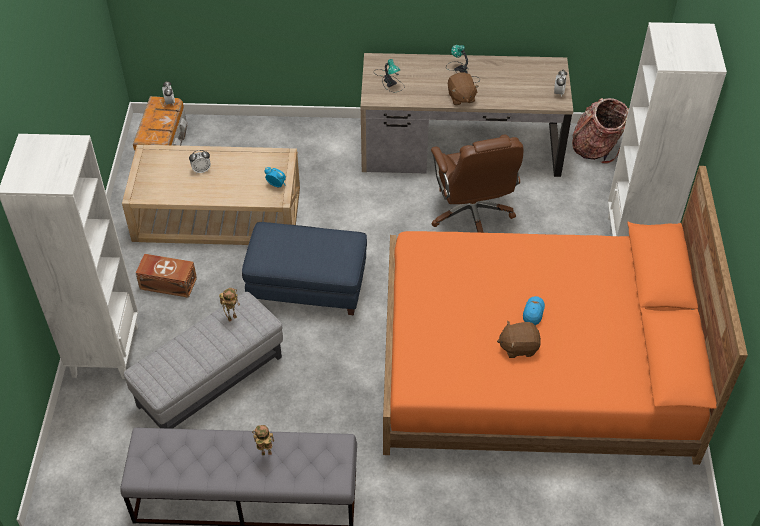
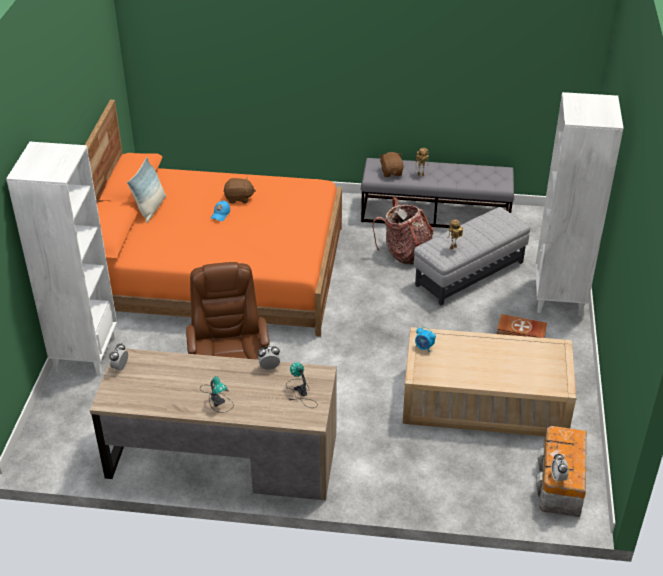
camera: 175 degrees left, 10 degrees down
alarm clock [189,150,211,174] -> alarm clock moved to [258,346,280,370]
blue ottoman [242,222,367,315] -> none
brown plush toy [448,73,479,105] -> brown plush toy moved to [379,152,404,177]
backpack [572,98,629,164] -> backpack moved to [372,197,433,265]
none -> pillow [127,157,166,223]

